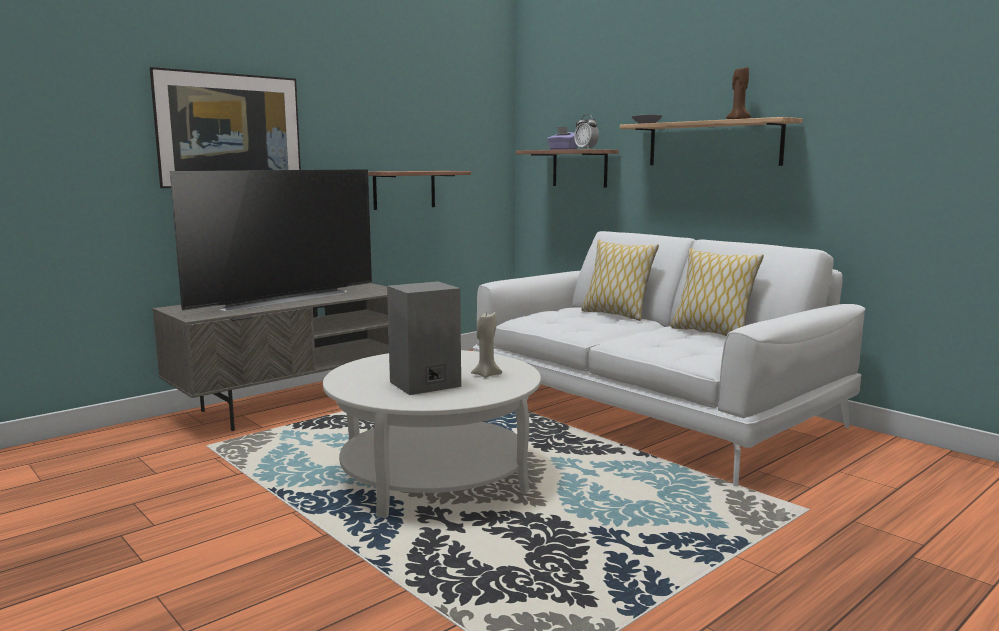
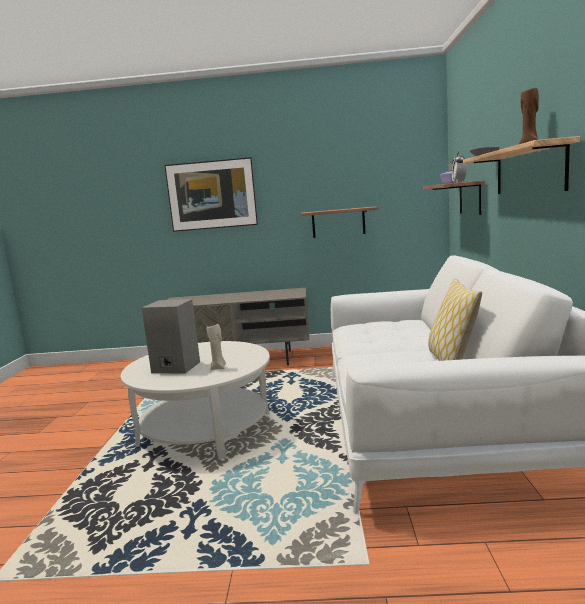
camera: 45 degrees right, 0 degrees up
television [170,169,372,311] -> none
pillow [581,240,659,321] -> none

